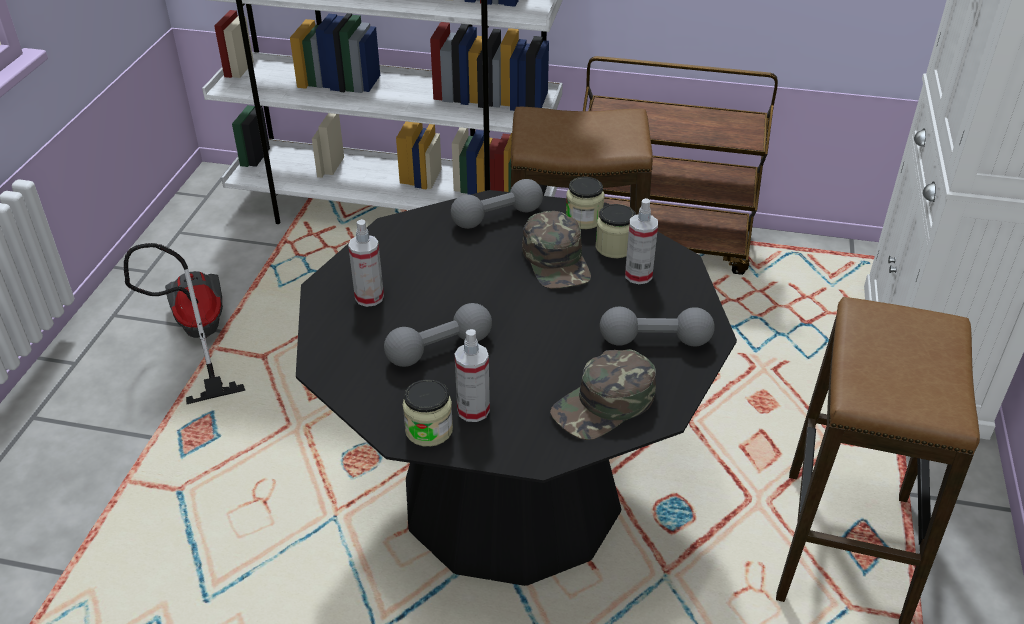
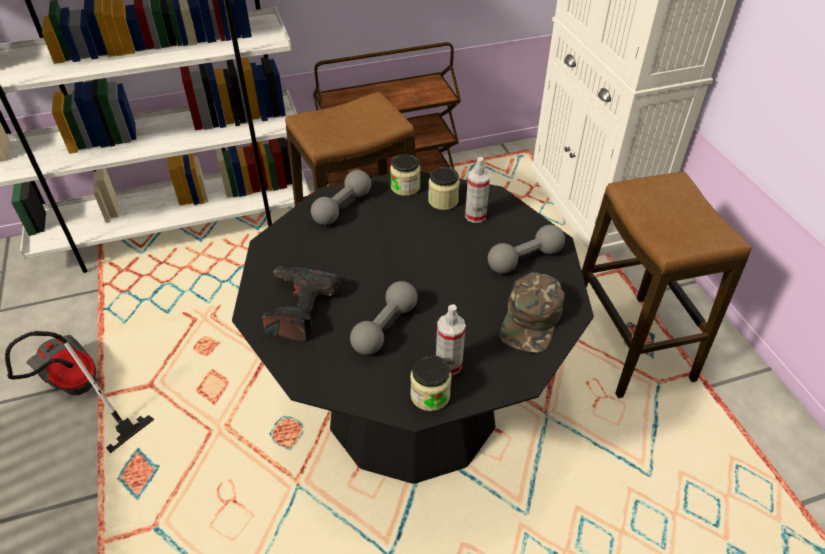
camera: 30 degrees left, 5 degrees up
spray bottle [348,219,384,307] -> power drill [262,266,341,341]
green cap [522,211,591,289] -> none

